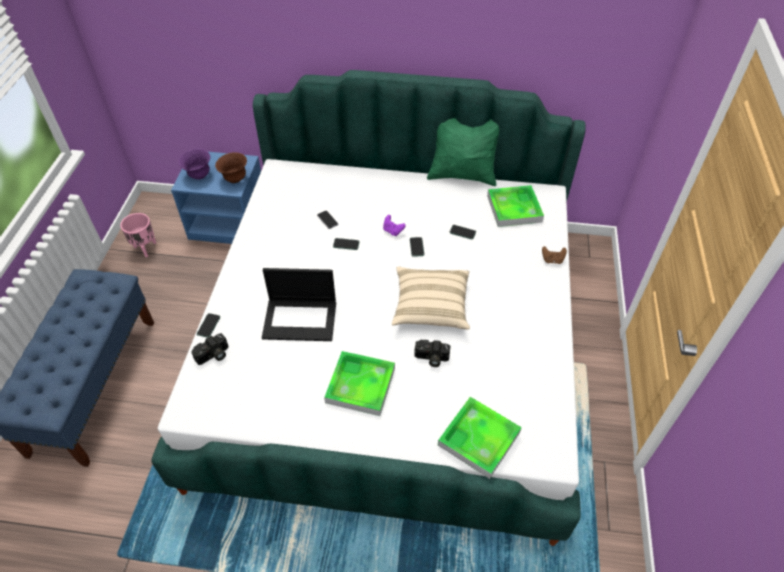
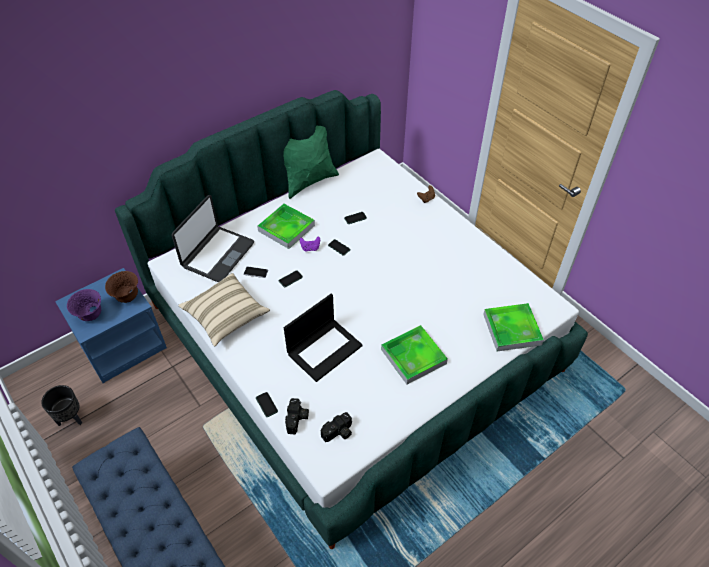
camera: 45 degrees left, 0 degrees up
pink planter [120,213,156,257] -> black planter [41,385,82,426]
beige pillow [392,266,470,330] -> beige pillow moved to [178,273,270,347]
camera [414,340,450,367] -> camera moved to [321,412,352,442]
tray [487,185,544,227] -> tray moved to [257,204,315,249]
none -> laptop [171,195,254,282]

